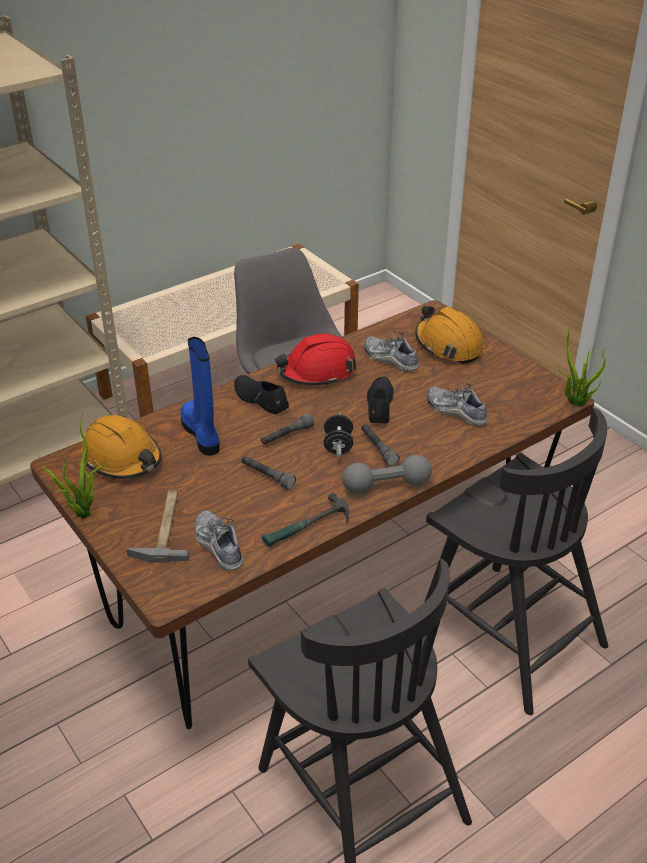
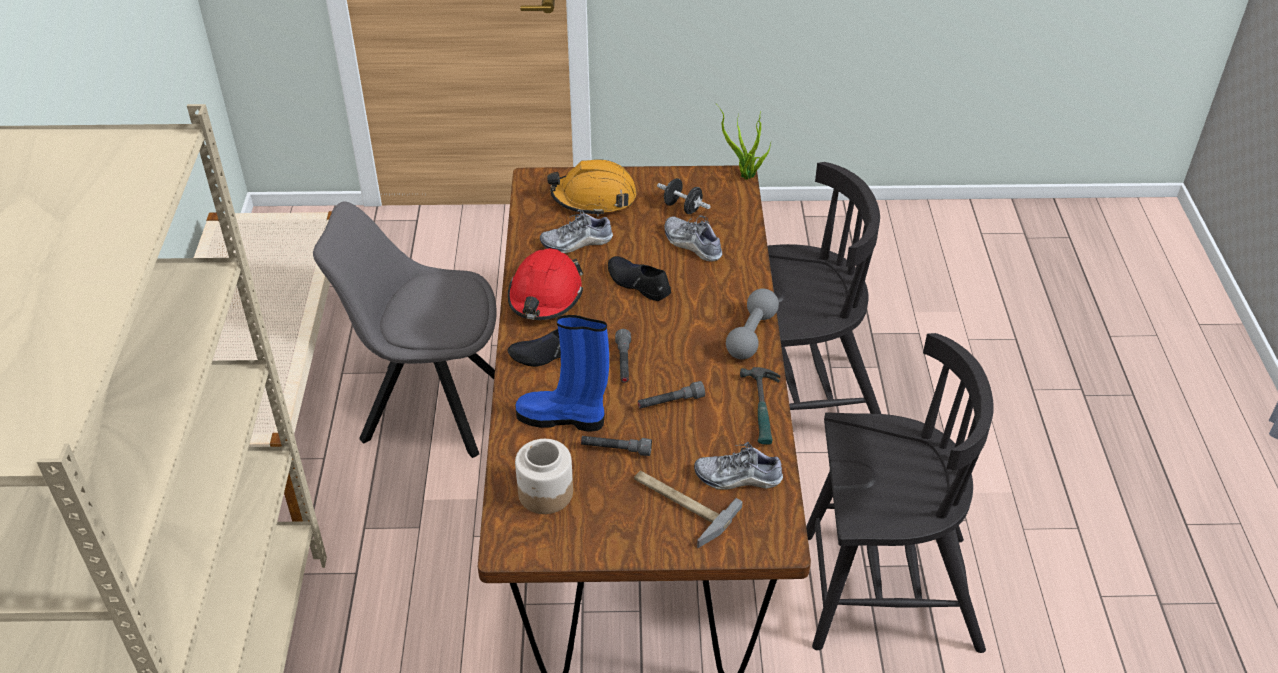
camera: 55 degrees left, 5 degrees up
potted plant [39,414,106,519] -> none
orange hard hat [82,415,162,479] -> jar [515,439,573,514]
black dumbbell [323,413,353,457] -> black dumbbell moved to [657,178,711,214]
grey flashlight [361,424,400,466] -> grey flashlight moved to [581,436,652,456]
shoe [427,383,488,426] -> shoe turned 60 degrees clockwise [664,215,722,262]

